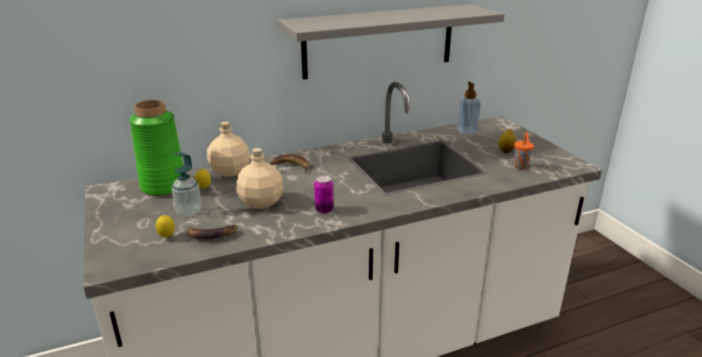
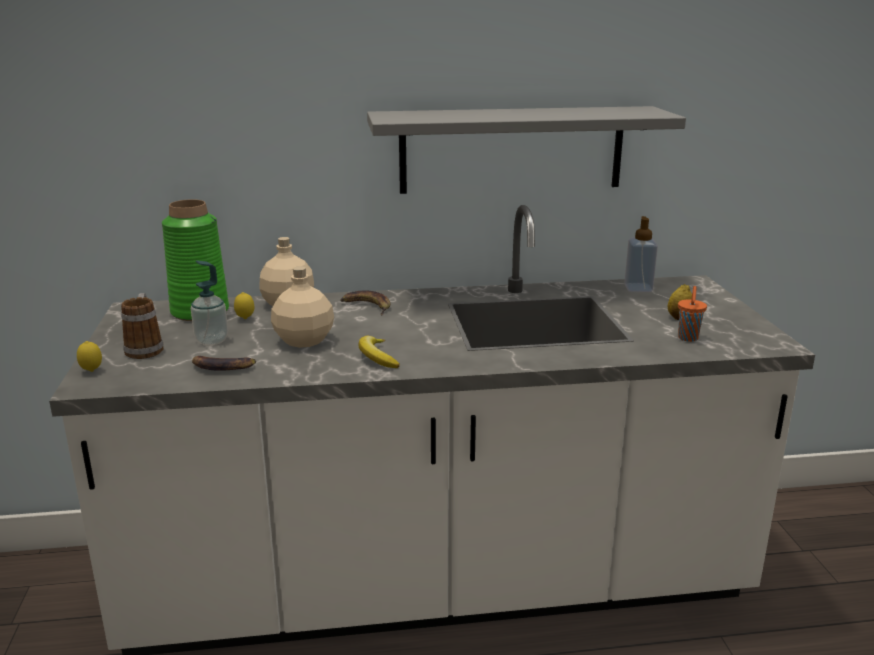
camera: 15 degrees right, 5 degrees down
lemon [156,215,175,238] -> lemon moved to [77,341,102,372]
can [314,175,334,214] -> banana [359,336,400,368]
none -> mug [121,293,164,359]

